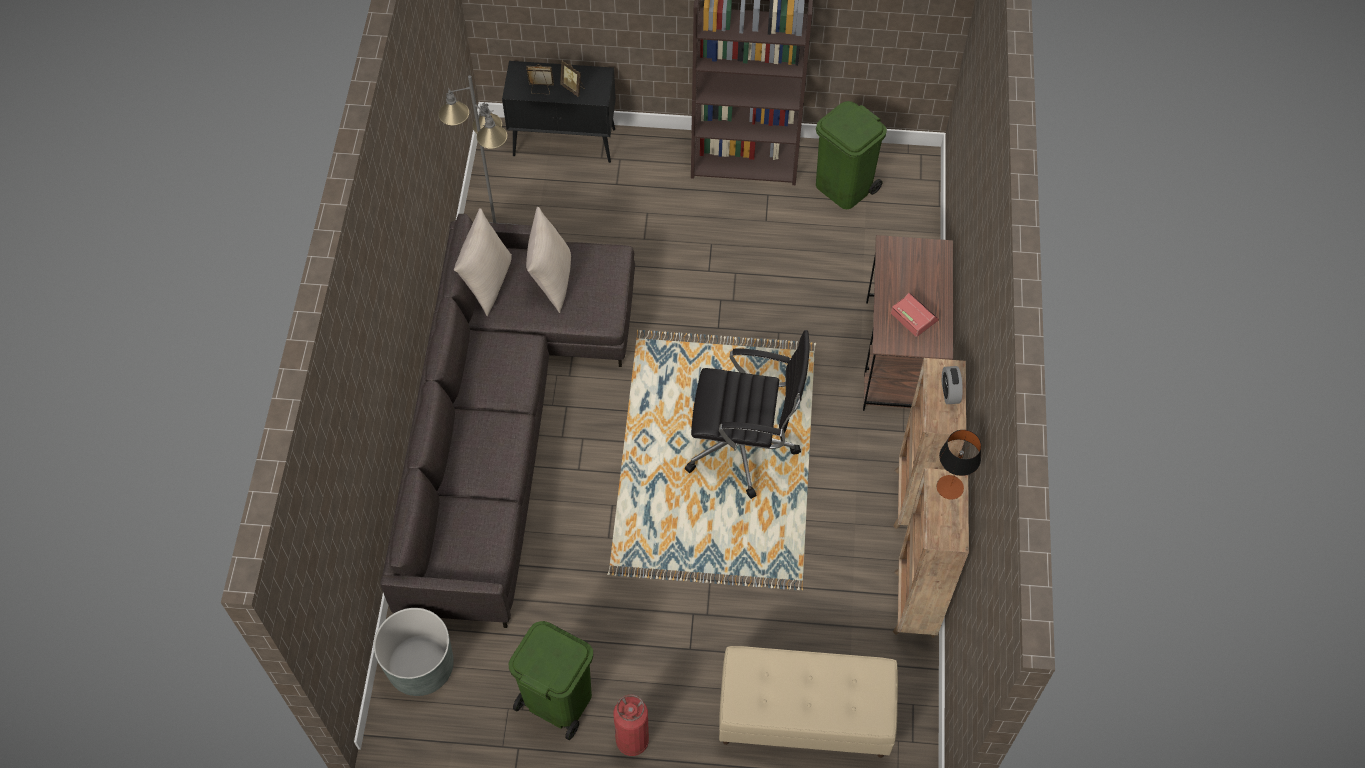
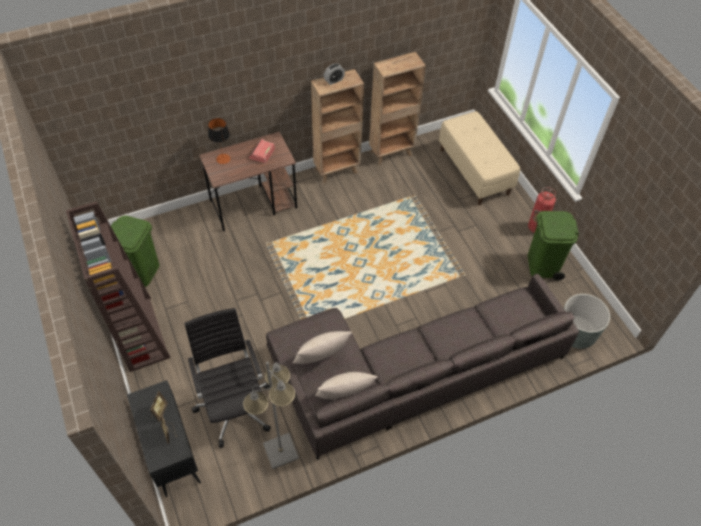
camera: 120 degrees left, 5 degrees down
black office chair [685,330,809,499] -> black office chair moved to [184,308,271,448]
table lamp [937,430,981,499] -> table lamp moved to [208,118,230,164]

